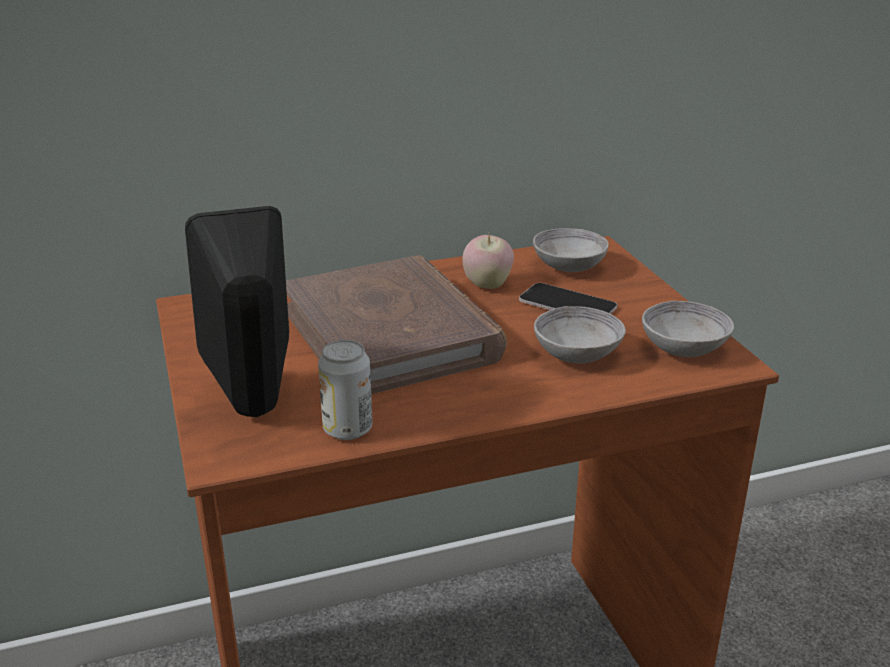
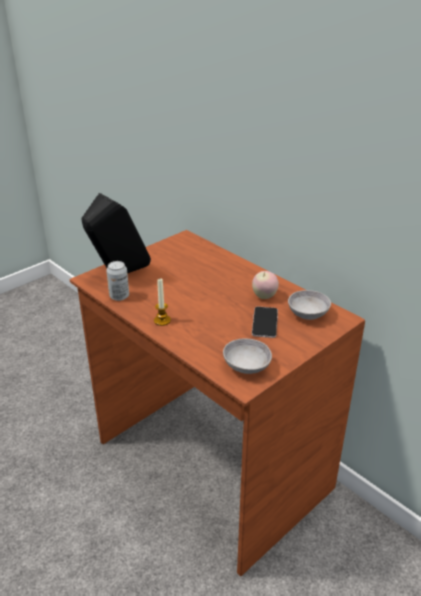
camera: 65 degrees right, 5 degrees up
brown book [286,255,507,394] -> none
grey bowl [534,306,626,364] -> none
none -> candle [154,279,171,326]

